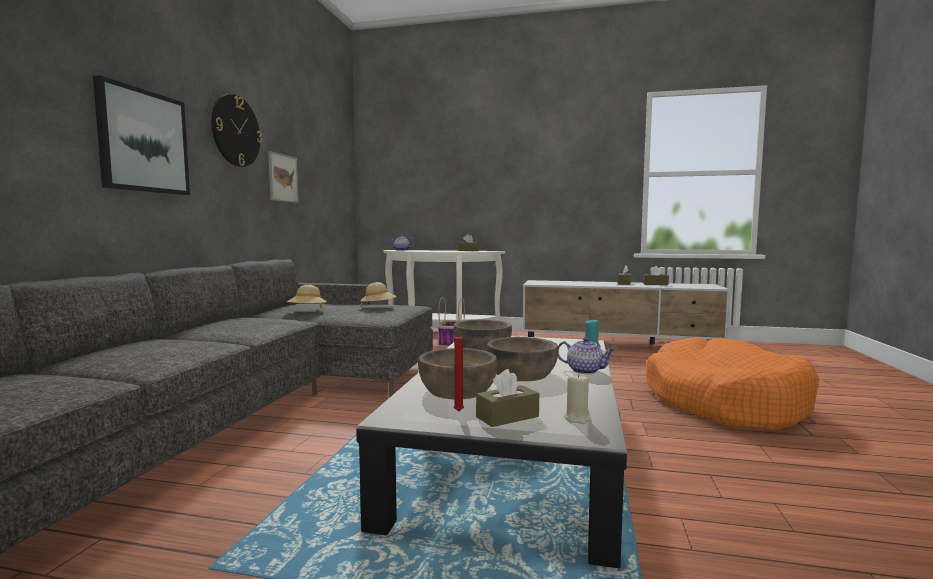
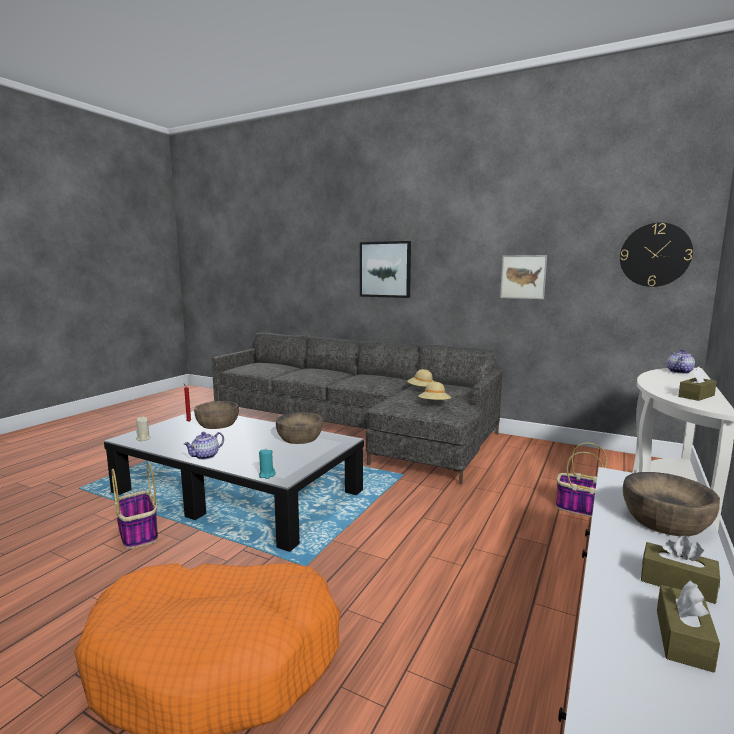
camera: 105 degrees right, 5 degrees up
wall clock [211,94,262,167] -> wall clock moved to [620,222,693,287]
brown tissue box [476,369,539,427] -> none
brown bowl [487,337,558,381] -> brown bowl moved to [623,472,720,536]
none -> basket [112,462,158,549]

